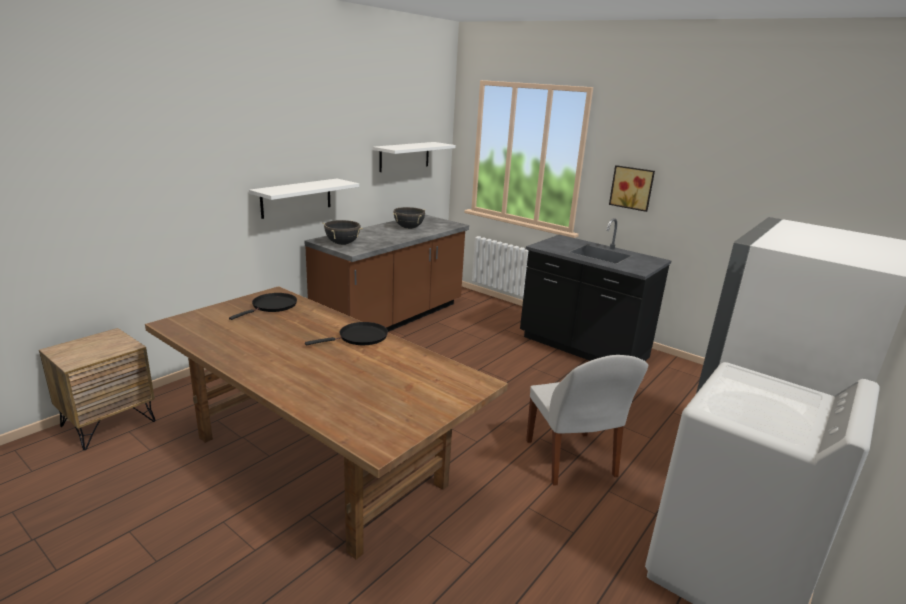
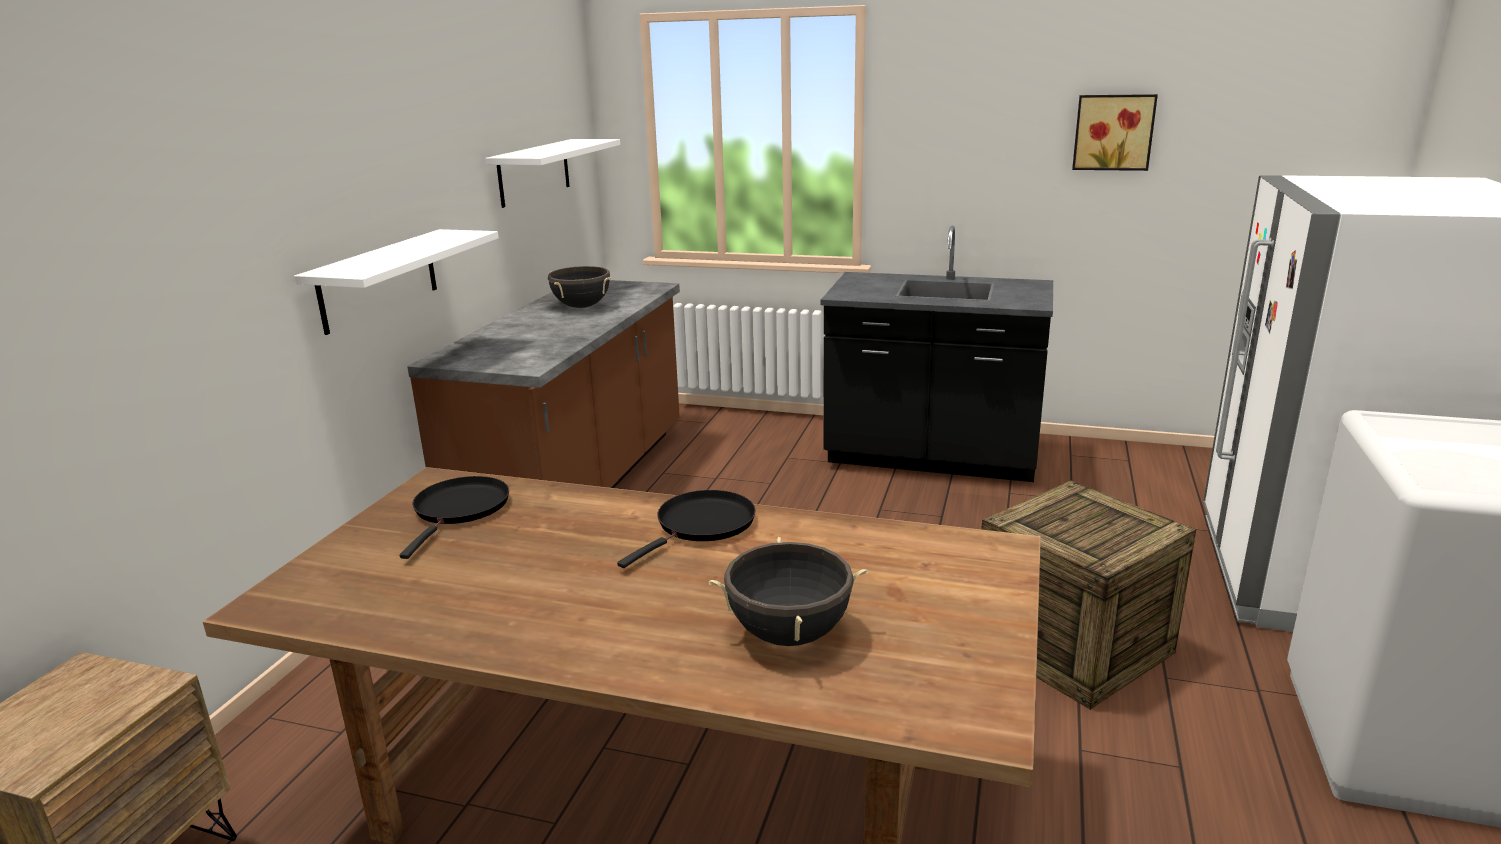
camera: 20 degrees left, 0 degrees up
black cooking pot [322,220,363,245] -> black cooking pot moved to [708,537,868,646]
white chair [526,355,648,486] -> crate [981,480,1196,709]
picture [609,165,655,212] -> picture moved to [1072,94,1158,171]

